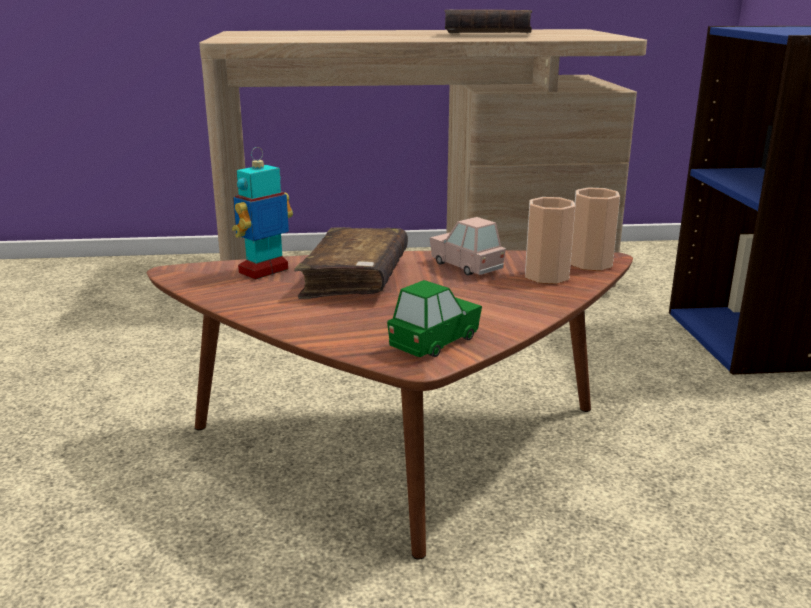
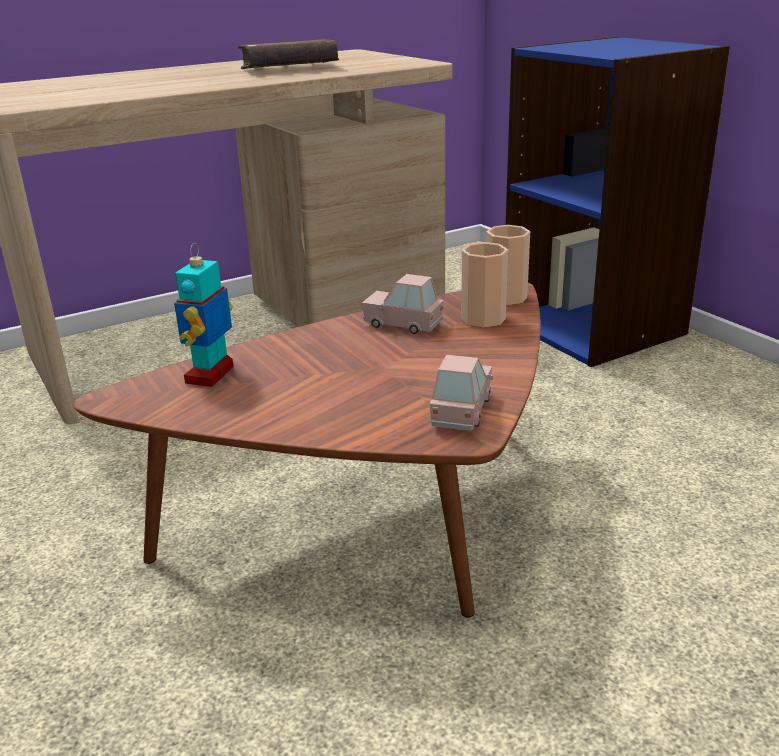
camera: 25 degrees left, 5 degrees up
brown book [294,227,408,299] -> none
green toy car [387,280,482,357] -> pink toy car [430,355,494,431]

